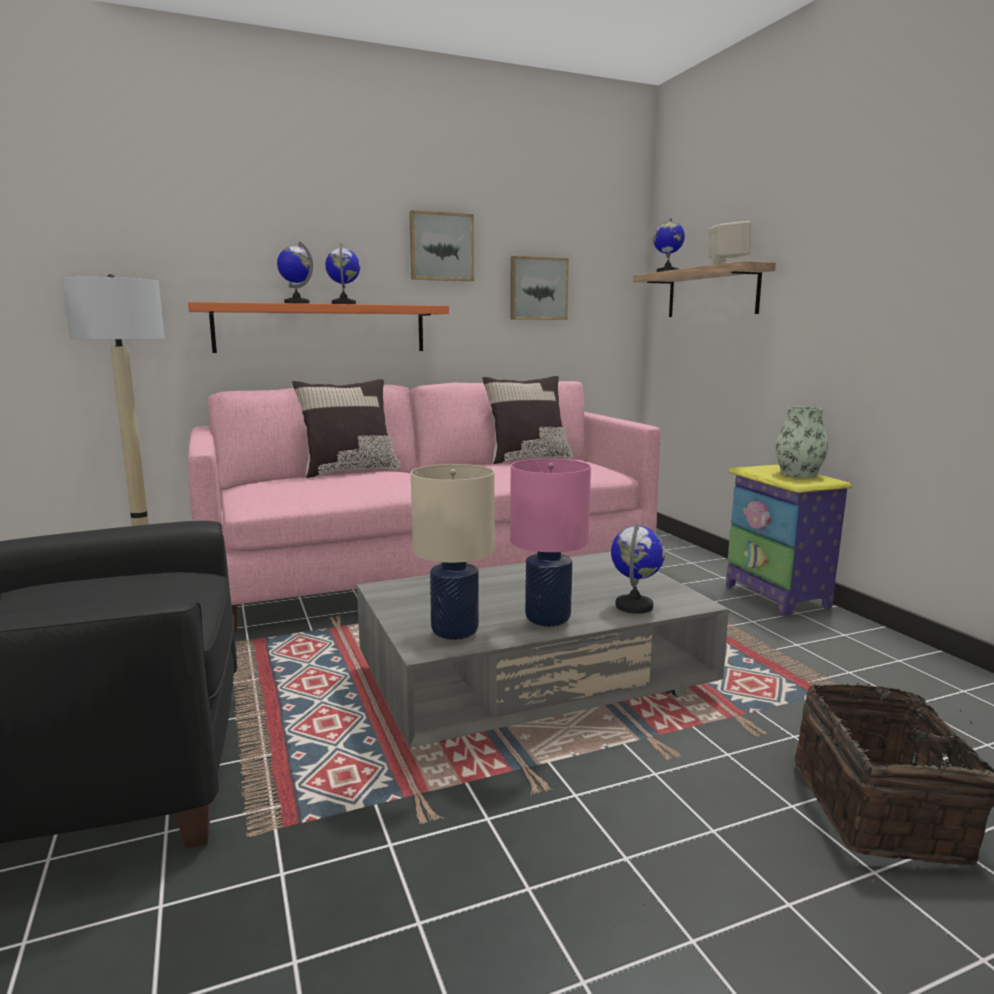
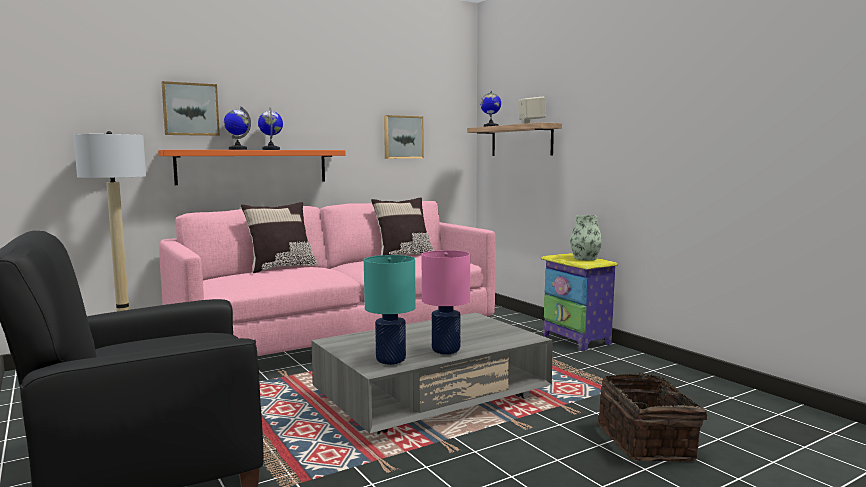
camera: 10 degrees left, 5 degrees down
picture [409,210,474,281] -> picture moved to [162,81,220,136]
beige table lamp [411,464,495,640] -> turquoise table lamp [364,255,416,365]
globe [611,523,665,614] -> none

